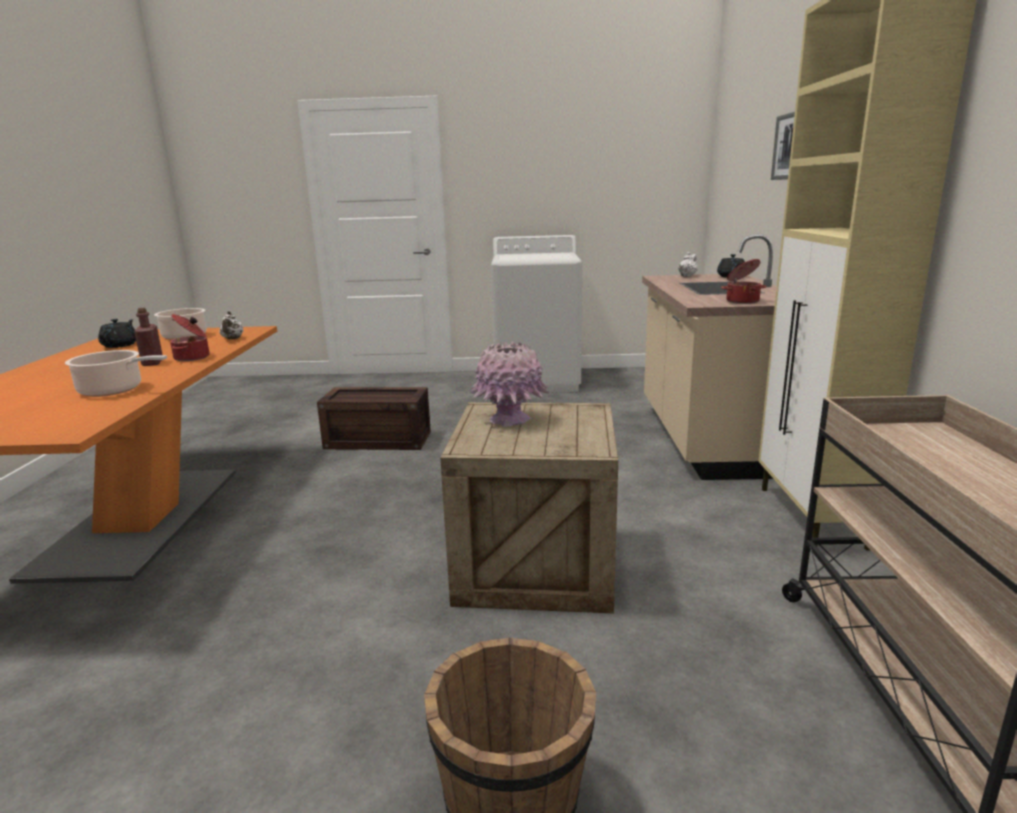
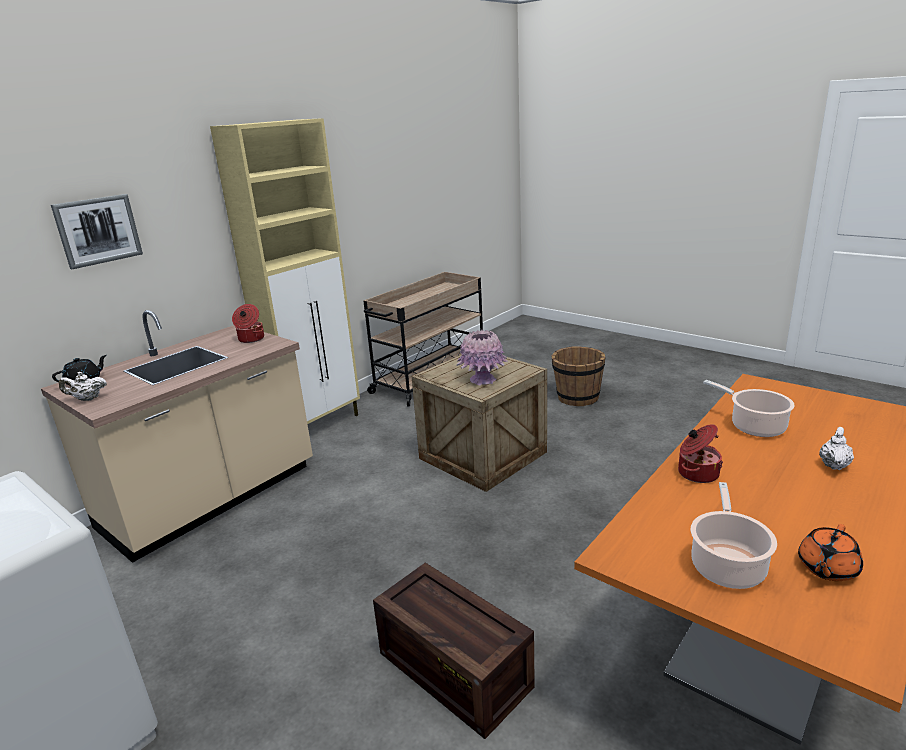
camera: 140 degrees left, 5 degrees up
black teapot [98,319,136,348] -> orange teapot [798,524,863,581]
red bottle [134,308,163,366] -> none
white teapot [220,311,243,339] -> white teapot moved to [819,427,854,470]

